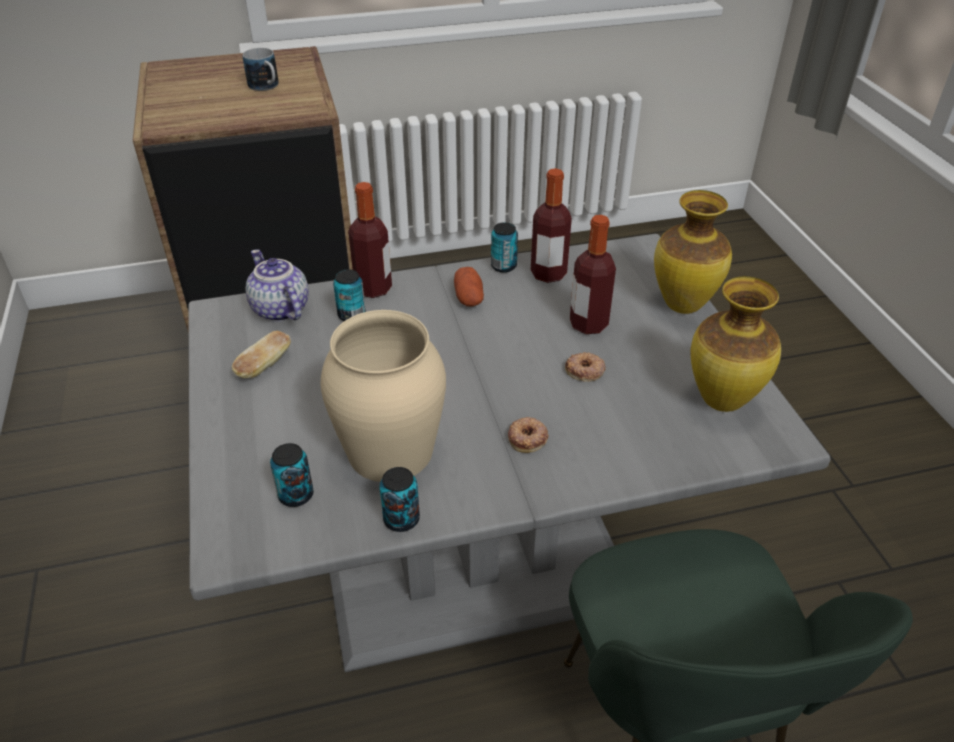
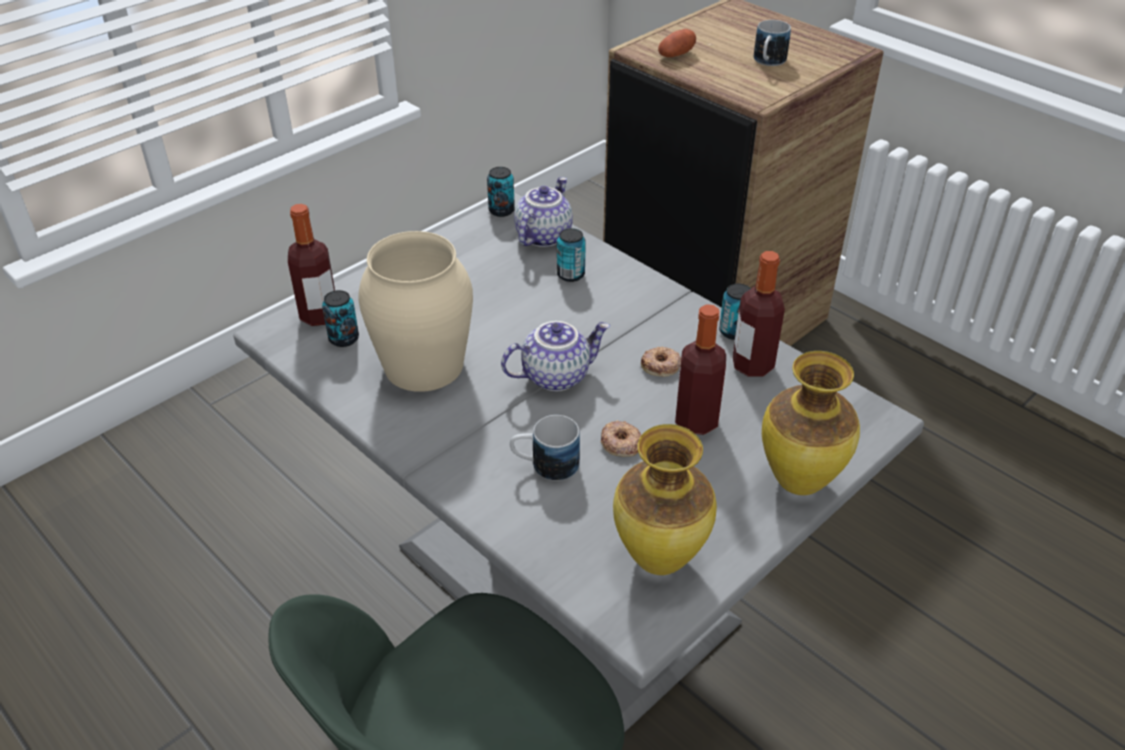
camera: 60 degrees right, 0 degrees up
bread [232,331,291,378] -> none
bottle [348,182,392,298] -> bottle moved to [288,204,335,326]
can [379,467,420,532] -> can moved to [487,167,515,217]
potato [454,267,484,307] -> potato moved to [658,29,696,57]
donut [508,417,549,453] -> donut moved to [641,347,681,377]
none -> teapot [501,321,610,391]
none -> mug [510,415,580,481]

